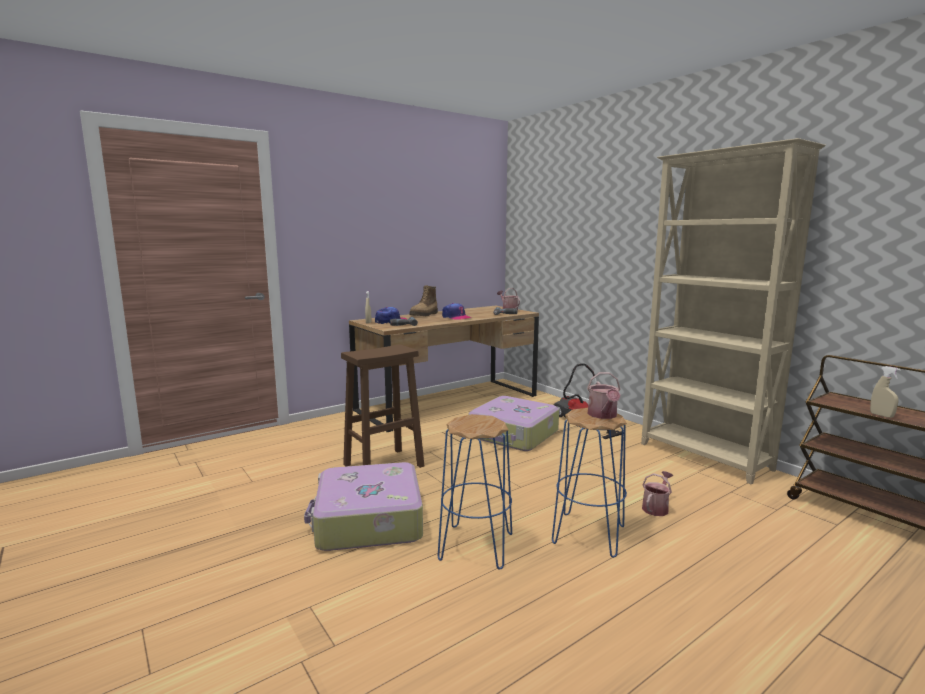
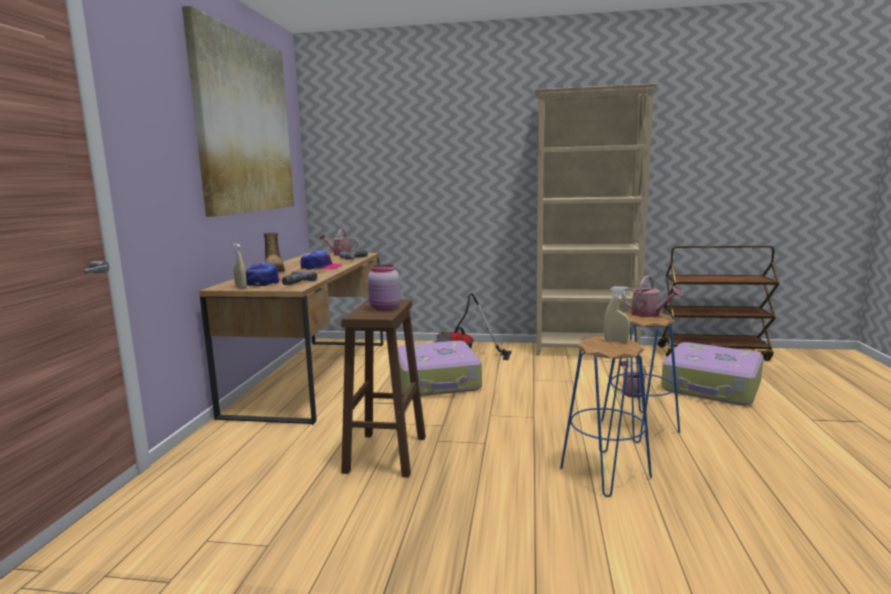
camera: 45 degrees left, 0 degrees up
suitcase [304,462,423,551] -> suitcase moved to [661,342,764,405]
beige spray bottle [870,366,901,418] -> beige spray bottle moved to [604,286,630,342]
none -> picture [182,6,294,217]
none -> pink jar [368,264,401,311]

